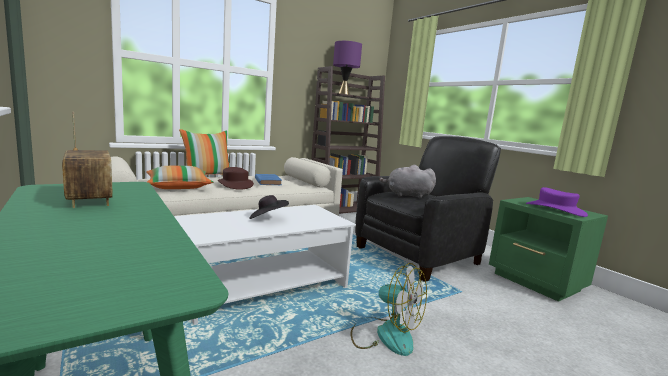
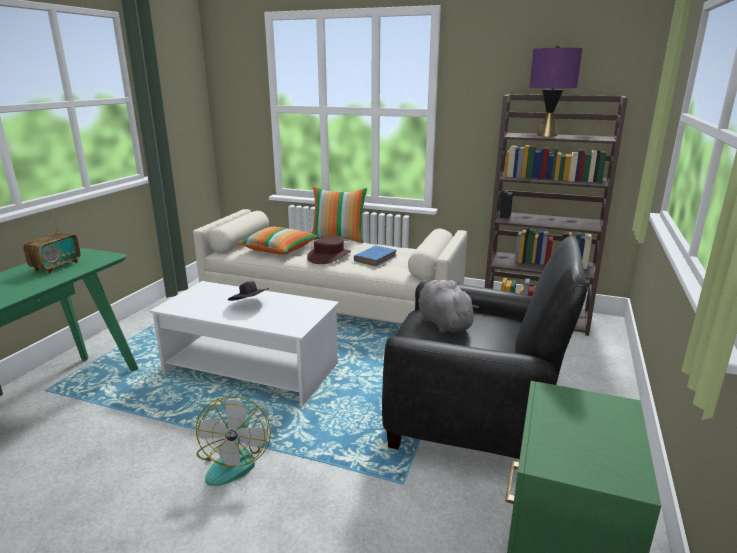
camera: 55 degrees right, 10 degrees up
purple hat [526,187,588,217] -> none

